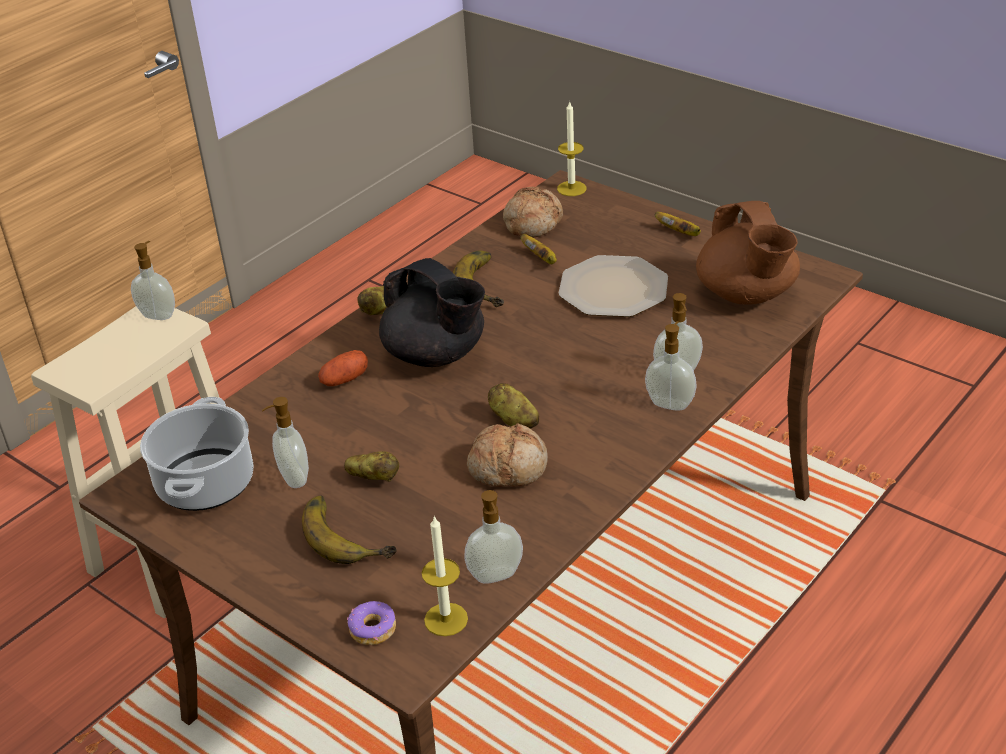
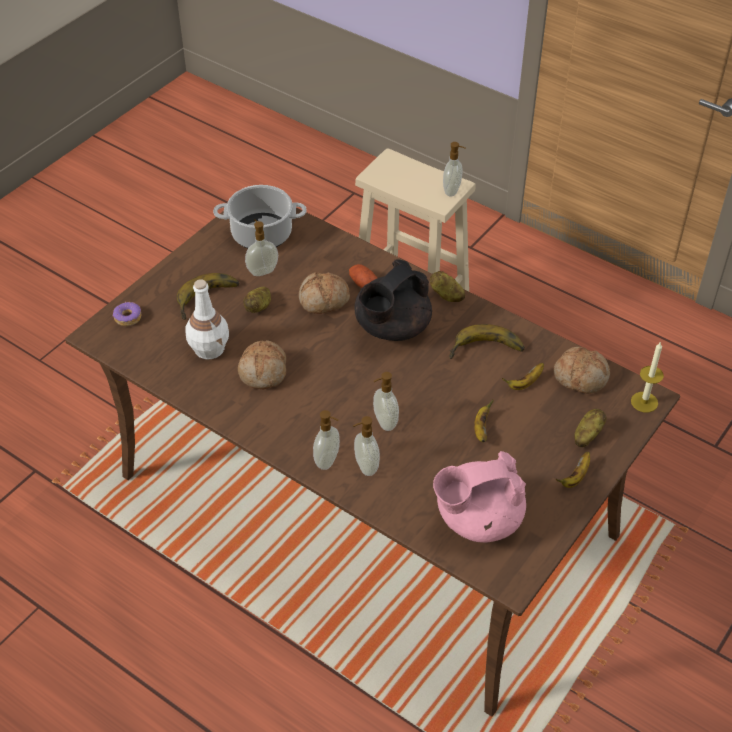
camera: 85 degrees right, 10 degrees up
candle [422,516,468,636] -> none
soap dispenser [464,490,523,584] -> soap dispenser moved to [373,372,399,431]
potato [488,383,539,428] -> potato moved to [574,409,607,447]
plate [558,255,668,317] -> banana [474,399,494,442]
brown teapot [696,201,800,305] -> pink teapot [433,451,526,543]
none -> white bottle [185,279,229,359]
none -> bread [299,272,350,314]

